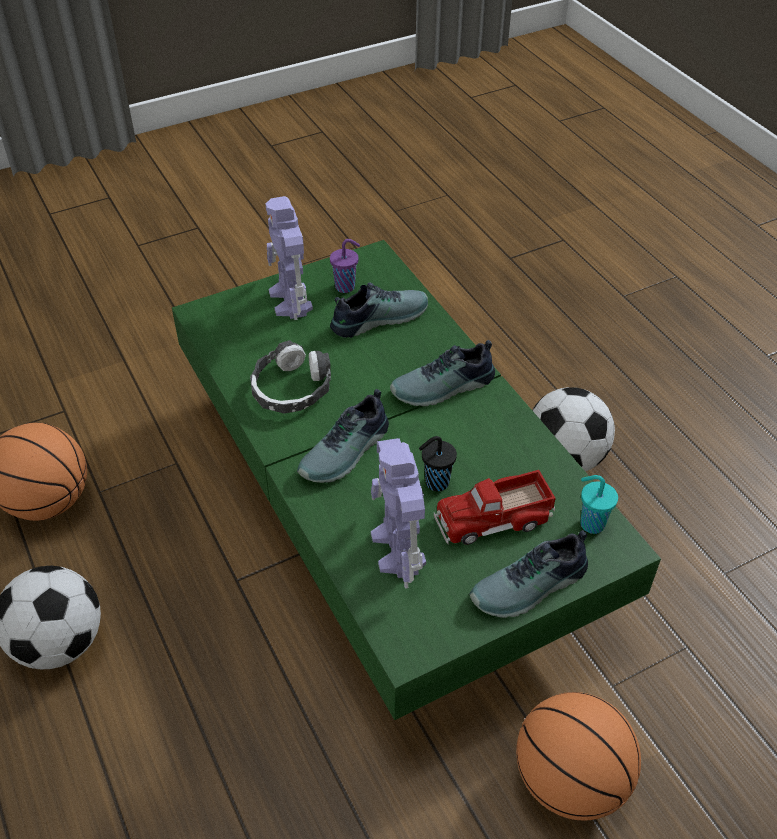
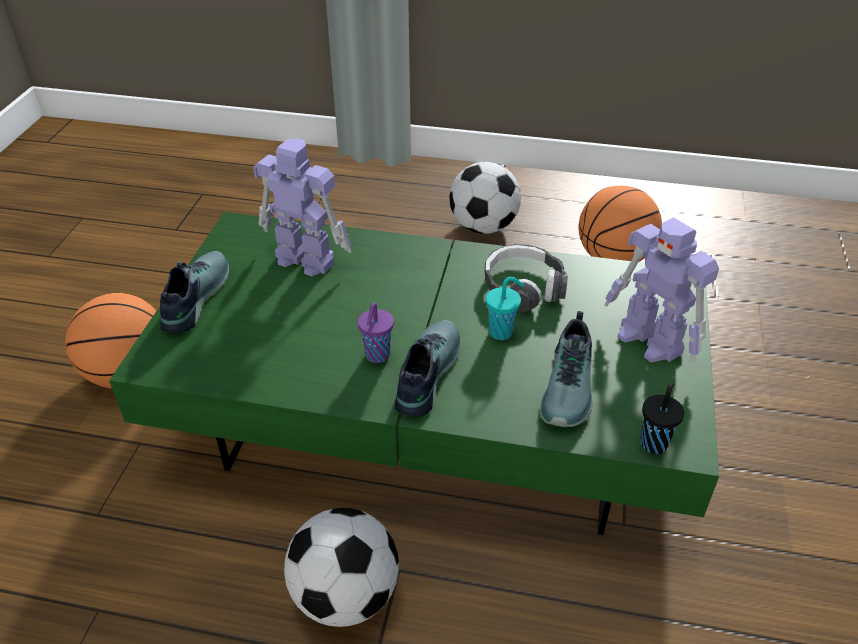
camera: 130 degrees right, 5 degrees down
toy robot [266,196,313,320] -> toy robot turned 150 degrees counterclockwise [604,217,719,363]
shoe [297,389,389,483] -> none
purple cup [330,239,360,293] -> purple cup moved to [358,302,394,363]
black cup [419,436,457,491] -> black cup moved to [640,383,684,454]
toy truck [434,470,556,545] -> none
turquoise cup [580,475,618,534] -> turquoise cup moved to [486,277,524,340]

